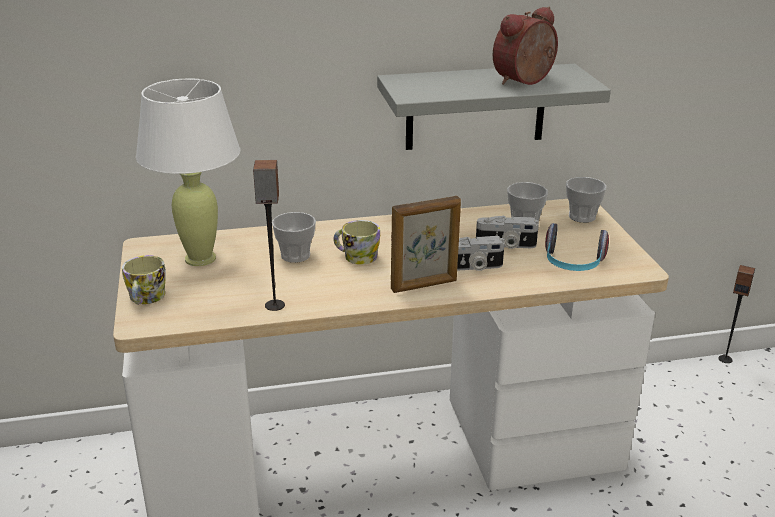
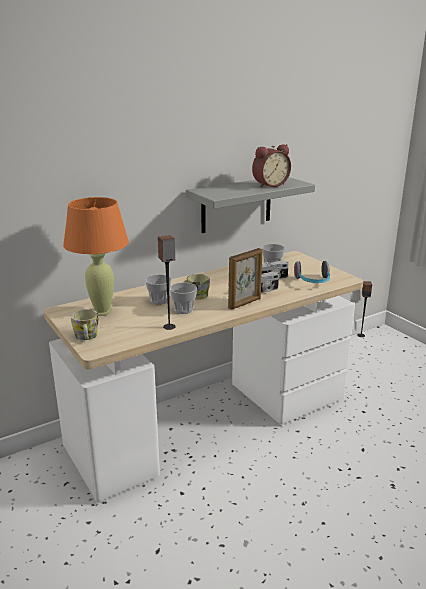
camera: 20 degrees left, 5 degrees down
white table lamp [136,78,240,266] -> orange table lamp [63,197,129,316]
alarm clock [493,7,558,85] -> alarm clock turned 150 degrees counterclockwise [252,144,291,188]
cup [566,177,607,223] -> cup moved to [169,283,197,314]

